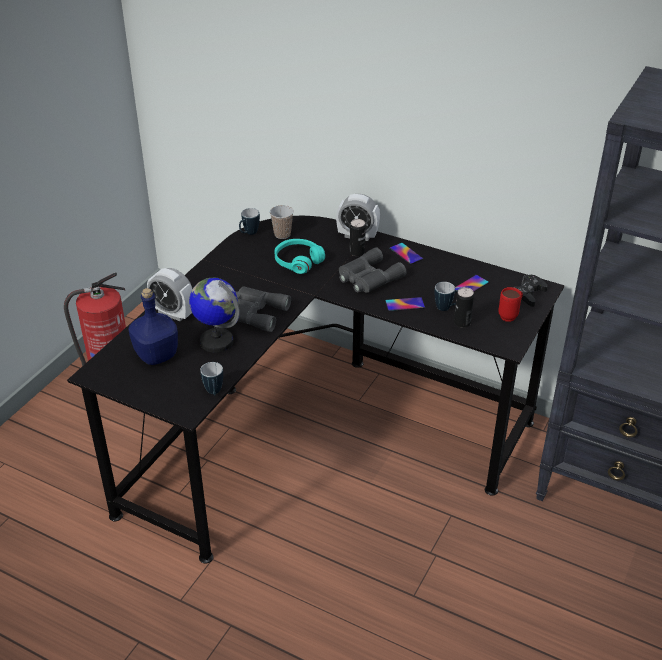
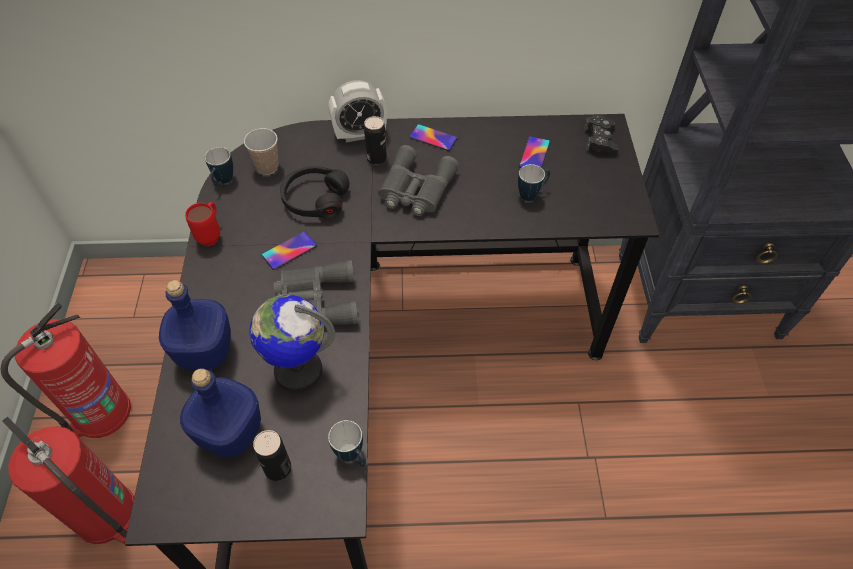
camera: 30 degrees left, 15 degrees up
alarm clock [147,268,192,321] -> blue bottle [159,280,231,370]
turquoise headphones [275,239,325,274] -> black headphones [280,166,350,218]
phone [385,297,425,311] -> phone moved to [262,231,317,270]
can [454,287,474,328] -> can moved to [253,430,292,481]
red mug [498,287,523,322] -> red mug moved to [185,202,220,246]
none -> fire extinguisher [2,417,134,544]

